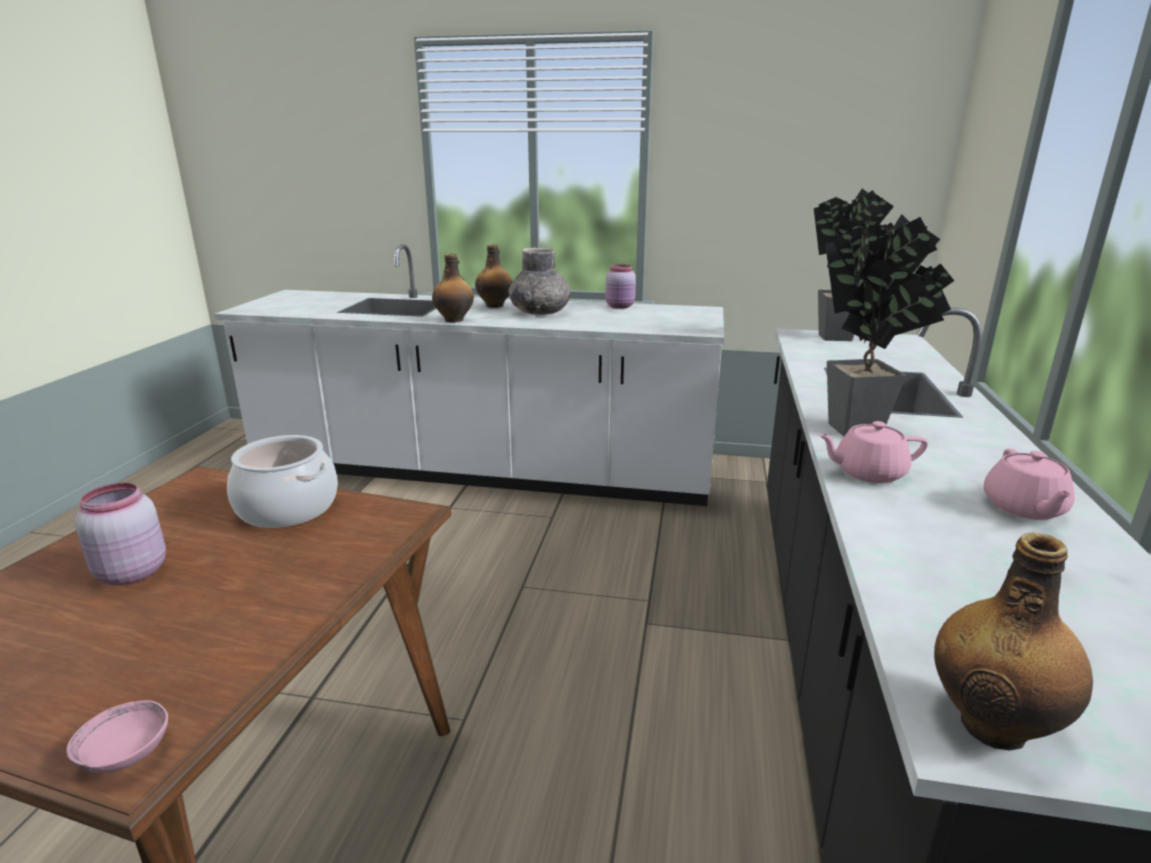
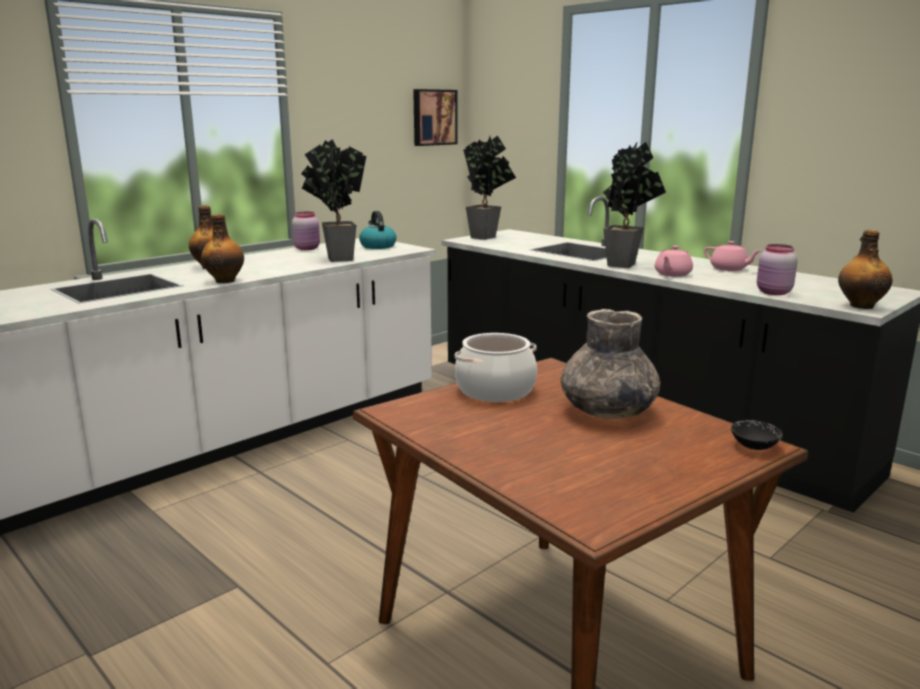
camera: 55 degrees left, 5 degrees down
pink bowl [66,700,168,773] -> black bowl [731,420,783,450]
pink jar [75,483,166,585] -> pink jar moved to [757,244,798,295]
grey vase [509,248,571,315] -> grey vase moved to [561,309,660,418]
none -> potted plant [301,139,366,262]
none -> kettle [359,211,397,249]
none -> picture [413,89,458,146]

